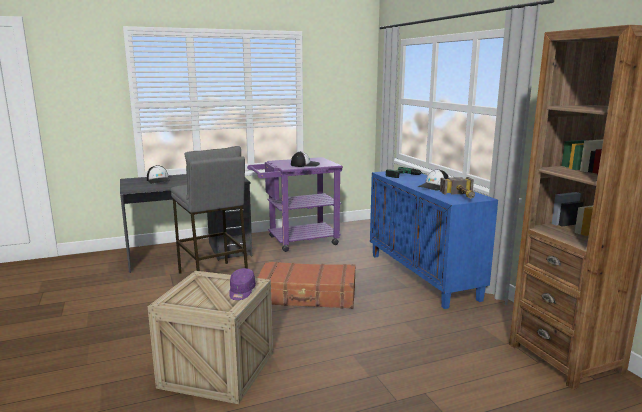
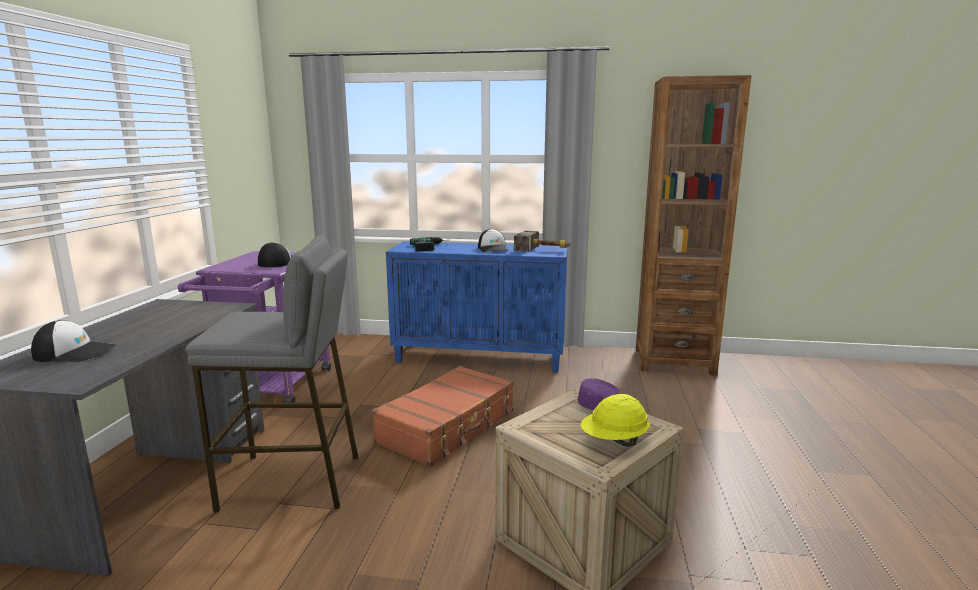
camera: 60 degrees left, 0 degrees up
none -> yellow hard hat [581,394,650,447]

